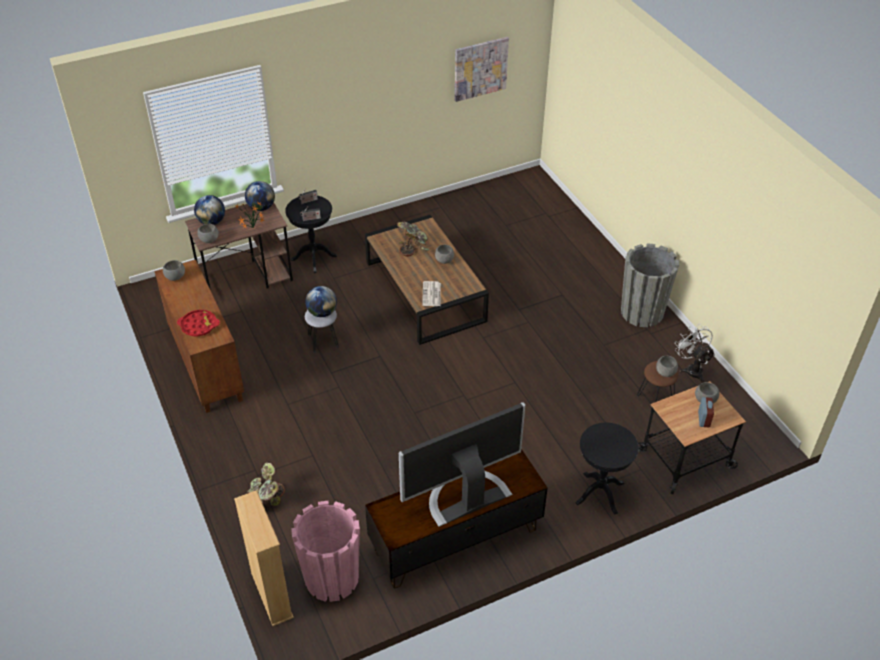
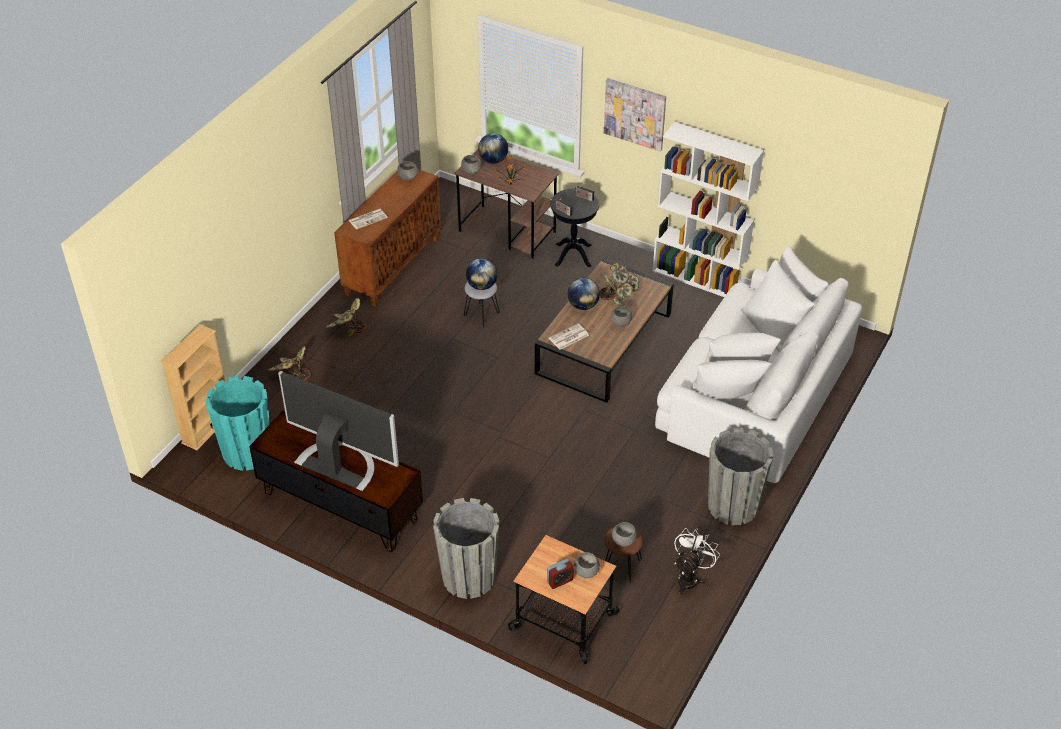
camera: 55 degrees right, 0 degrees up
red tray [177,310,220,336] -> newspaper [349,209,388,230]
globe [245,181,275,211] -> globe moved to [568,278,600,310]
pink planter [291,501,360,602] -> turquoise planter [205,376,270,471]
picture [455,37,509,102] -> picture moved to [604,78,666,152]
black side table [575,423,639,514] -> grey planter [433,498,499,599]
none -> potted plant [325,298,366,337]
none -> white bookcase [652,122,764,297]
none -> white sofa [655,245,862,483]

